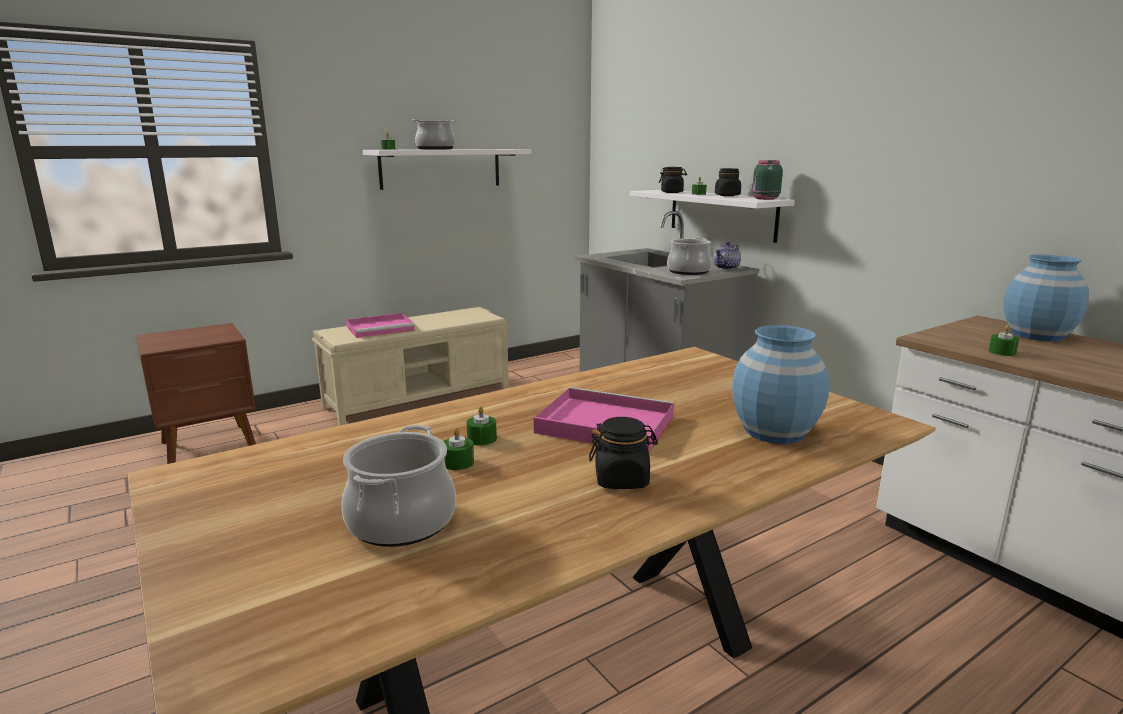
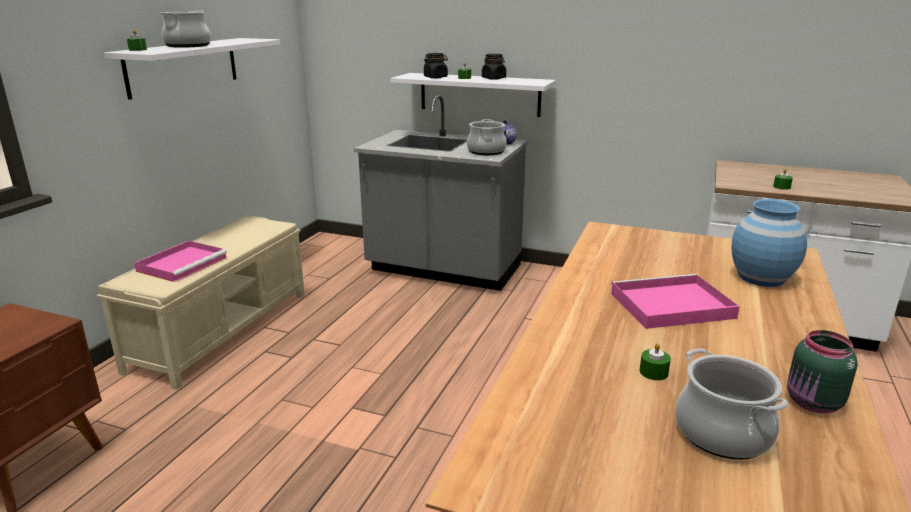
camera: 35 degrees left, 5 degrees up
green candle [467,406,497,445] -> none
black jar [589,417,658,489] -> none
green jar [752,160,783,200] -> green jar moved to [787,330,858,413]
blue vase [1003,255,1089,341] -> none

